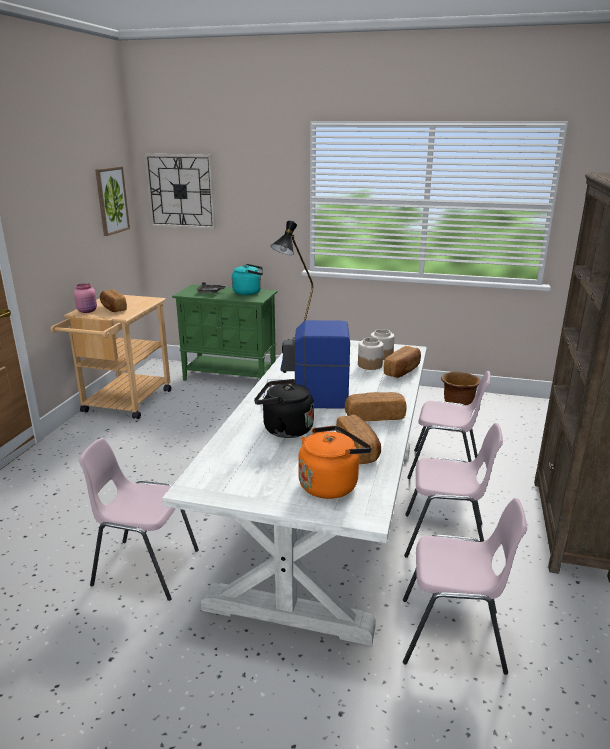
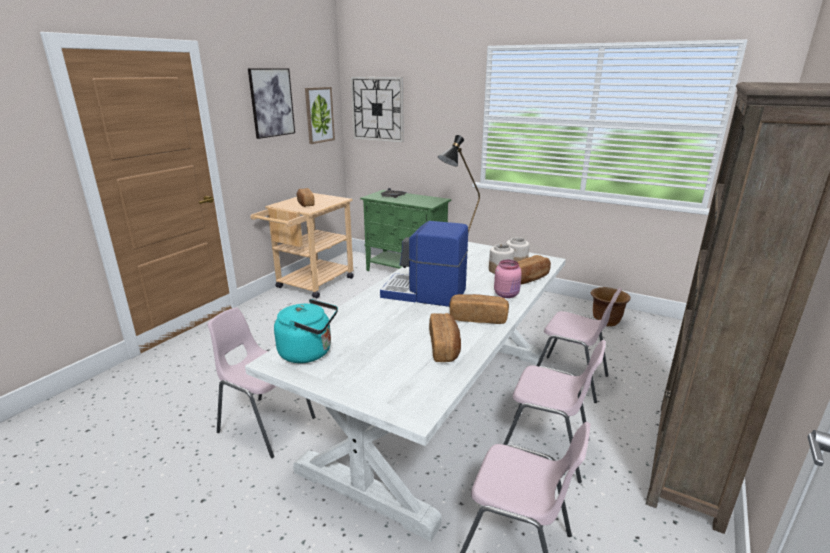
camera: 15 degrees right, 0 degrees up
pink jar [74,283,97,313] -> pink jar moved to [494,260,522,298]
turquoise kettle [232,264,263,295] -> turquoise kettle moved to [274,299,338,363]
black kettle [254,379,314,438] -> none
orange kettle [298,426,372,499] -> none
none -> picture [248,68,295,139]

